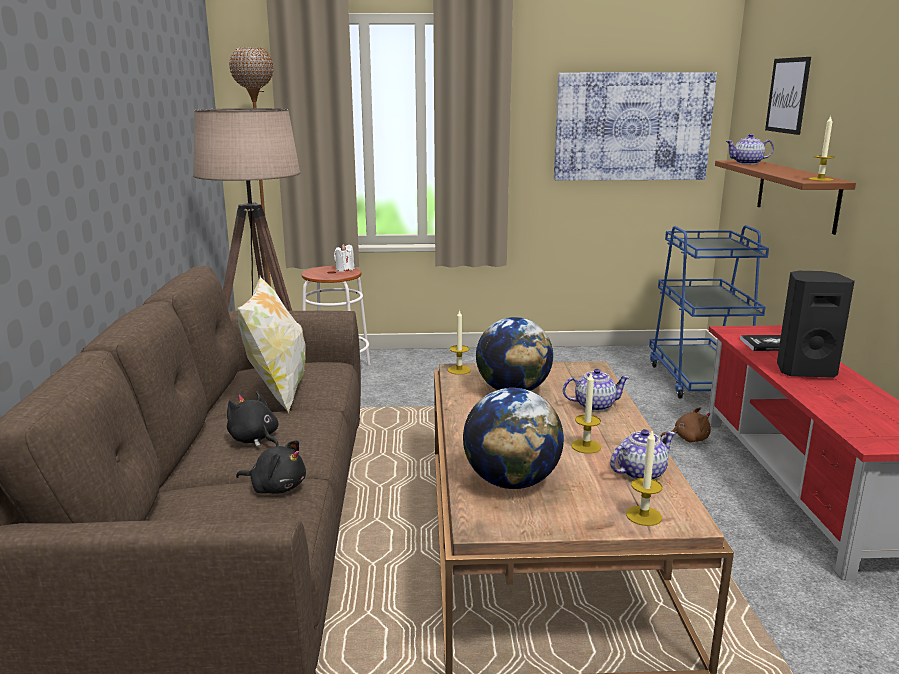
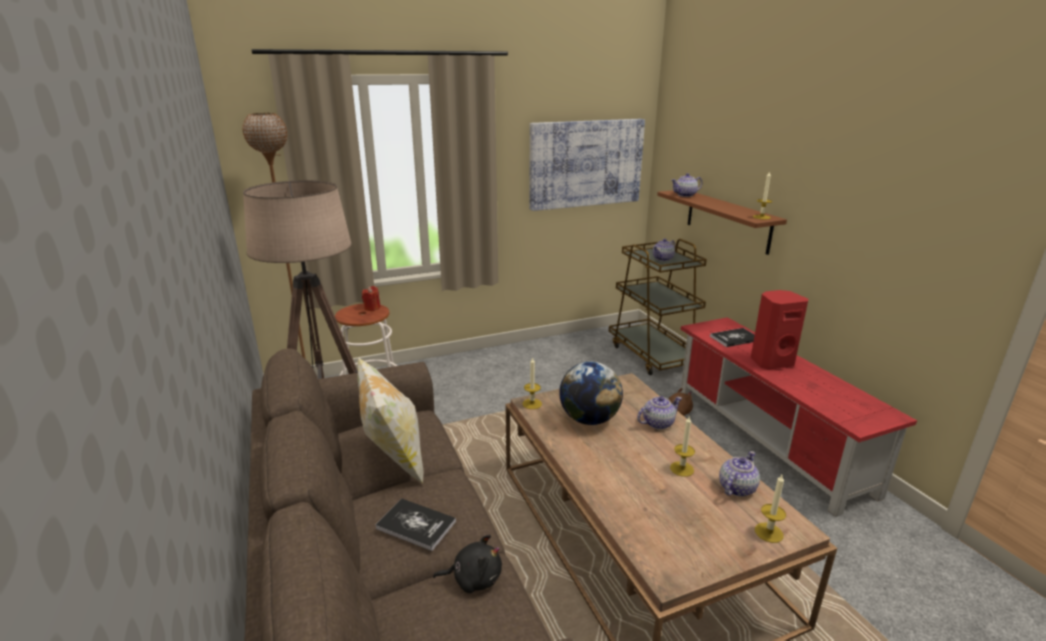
camera: 20 degrees left, 5 degrees up
black plush toy [227,391,279,447] -> book [376,498,456,551]
white candle [334,244,354,272] -> red candle [362,286,380,311]
globe [463,388,564,489] -> none
blue cart [649,225,769,399] -> brown cart [609,239,707,375]
picture [765,57,811,135] -> none
black speaker [777,271,855,378] -> red speaker [751,290,808,370]
none -> teapot [653,239,675,261]

